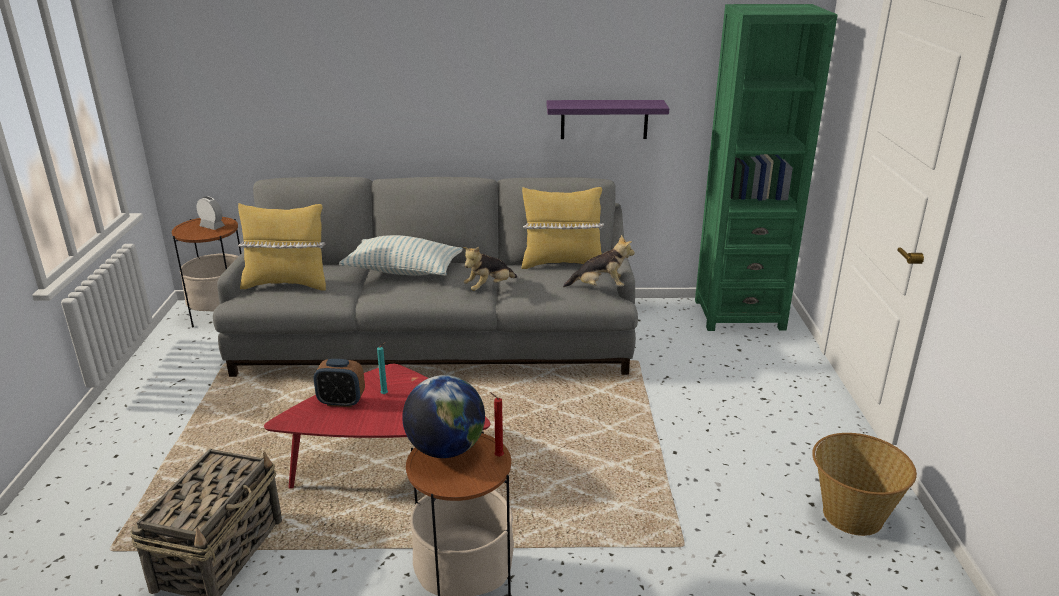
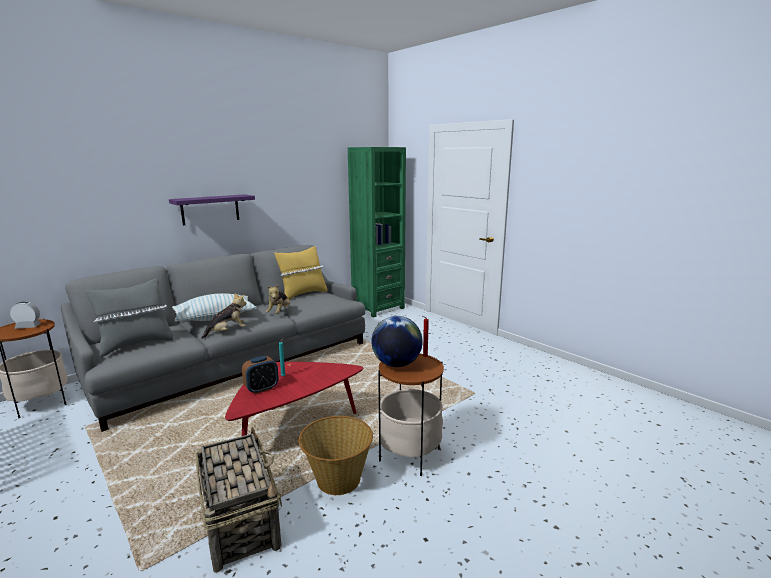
camera: 40 degrees left, 10 degrees down
yellow pillow [238,203,326,291] -> grey pillow [86,279,174,357]
purple shelf [547,100,669,139] -> purple shelf moved to [169,194,255,225]
plush toy [563,235,635,287] -> plush toy moved to [201,293,246,339]
basket [812,433,917,536] -> basket moved to [298,416,373,495]

